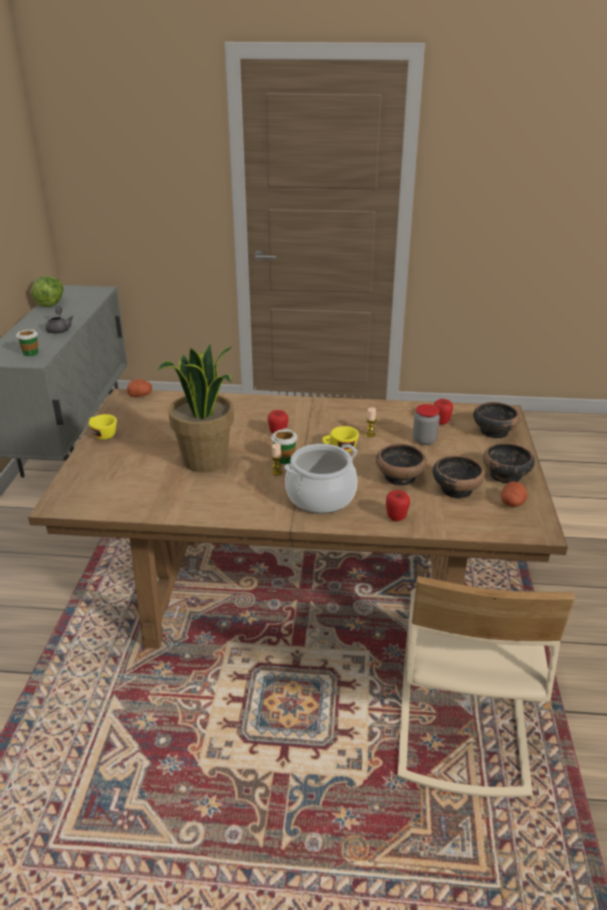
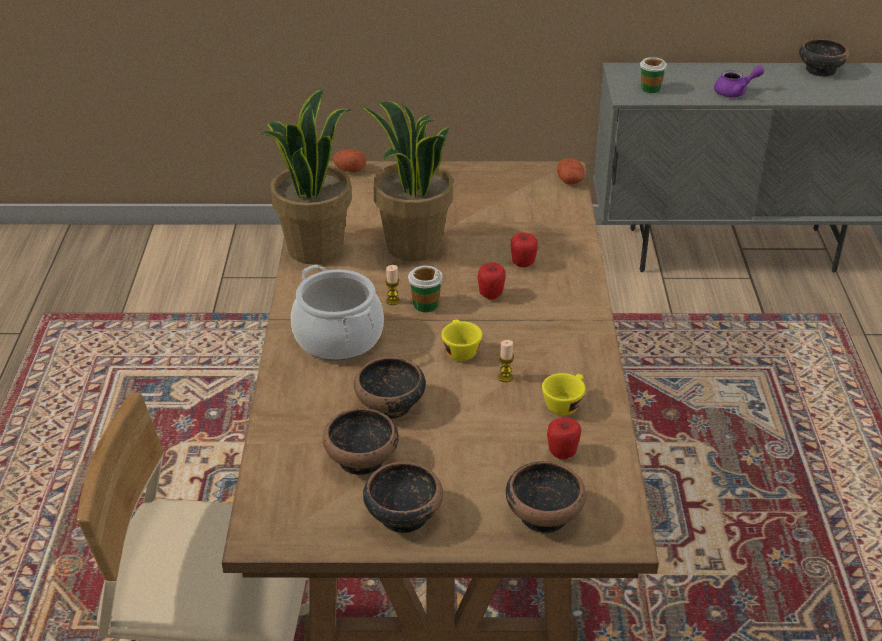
camera: 85 degrees right, 5 degrees up
lettuce [31,276,63,307] -> bowl [799,39,849,77]
grey teapot [45,306,73,334] -> purple teapot [714,66,764,97]
yellow cup [89,414,117,440] -> yellow cup moved to [542,373,585,416]
apple [386,490,410,521] -> apple moved to [511,233,538,267]
jar [413,404,440,445] -> none
potato [501,481,527,507] -> potato moved to [333,150,366,172]
none -> potted plant [259,88,352,264]

